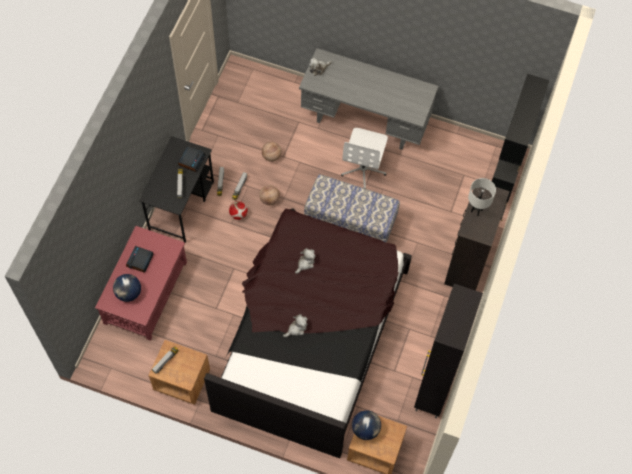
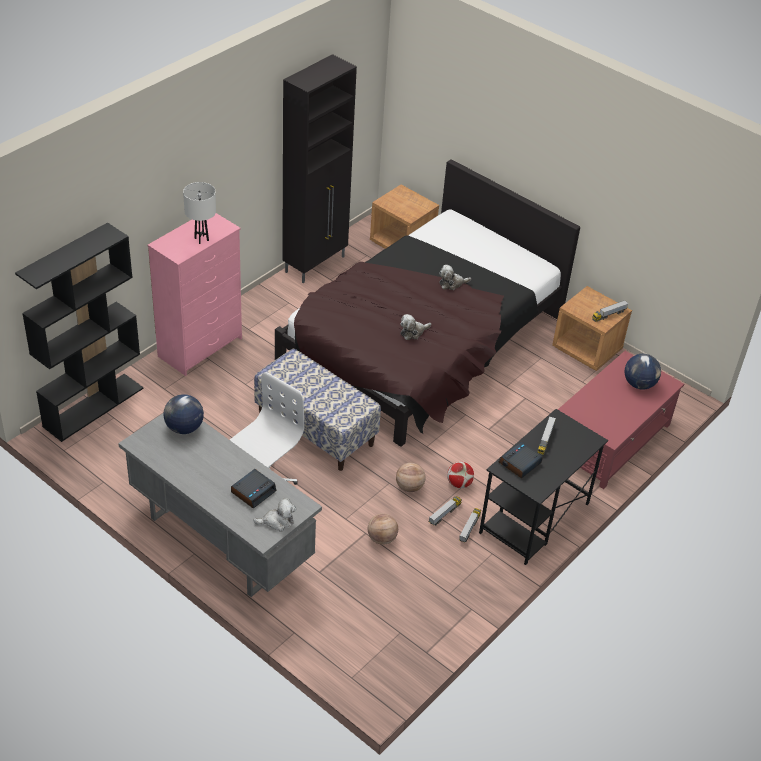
camera: 160 degrees left, 20 degrees down
alarm clock [126,246,154,273] -> alarm clock moved to [231,469,277,509]
globe [352,410,381,440] -> globe moved to [163,394,204,434]
black dresser [444,187,510,291] -> pink dresser [148,213,242,376]

